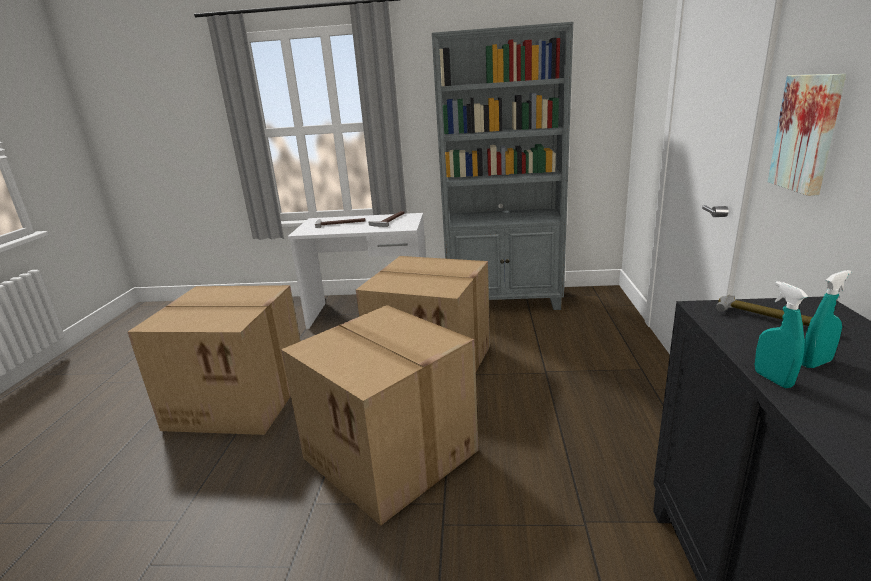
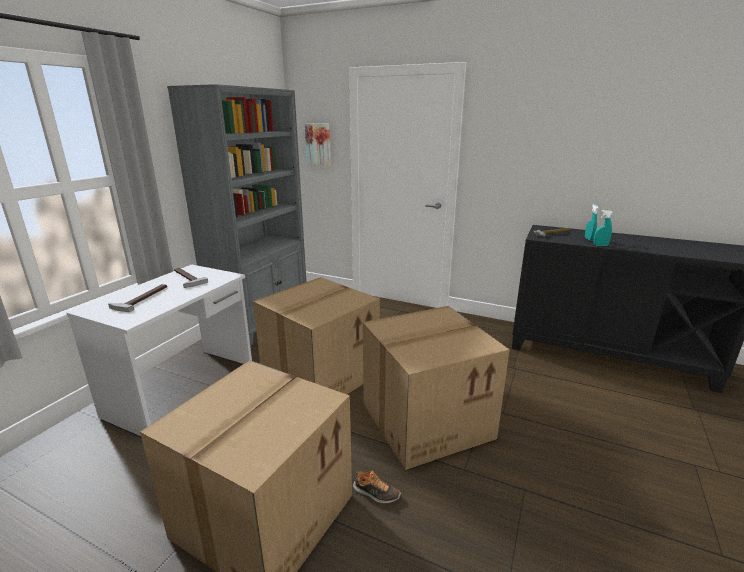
camera: 70 degrees left, 0 degrees up
picture [768,74,846,196] -> picture moved to [305,123,331,166]
none -> shoe [353,470,401,503]

